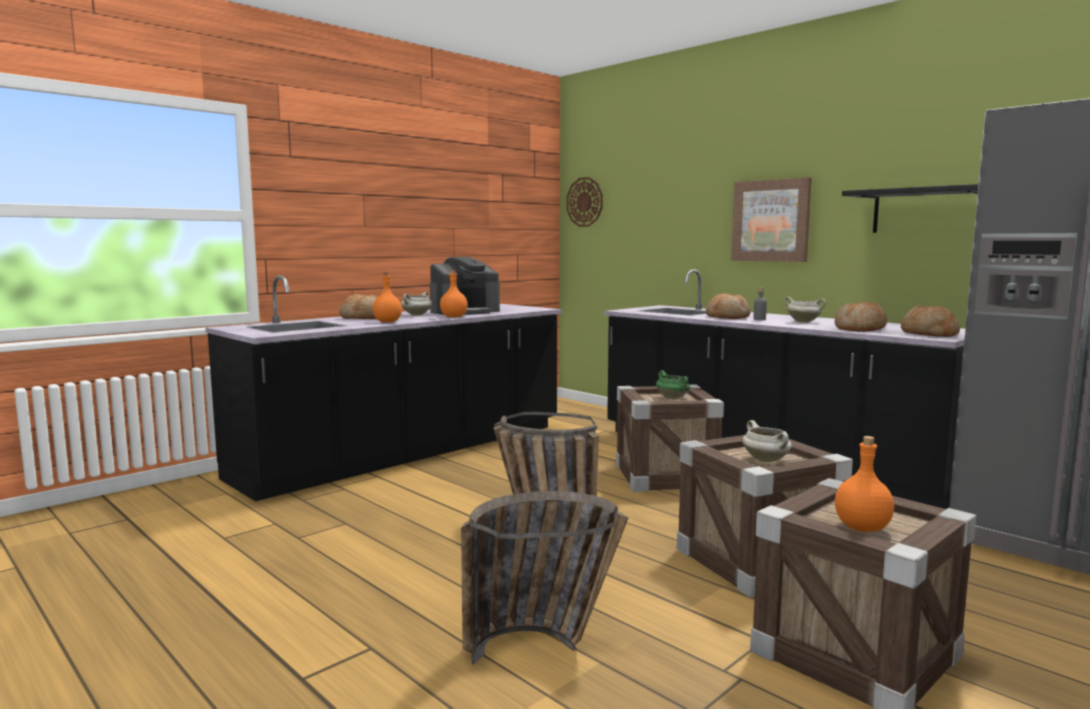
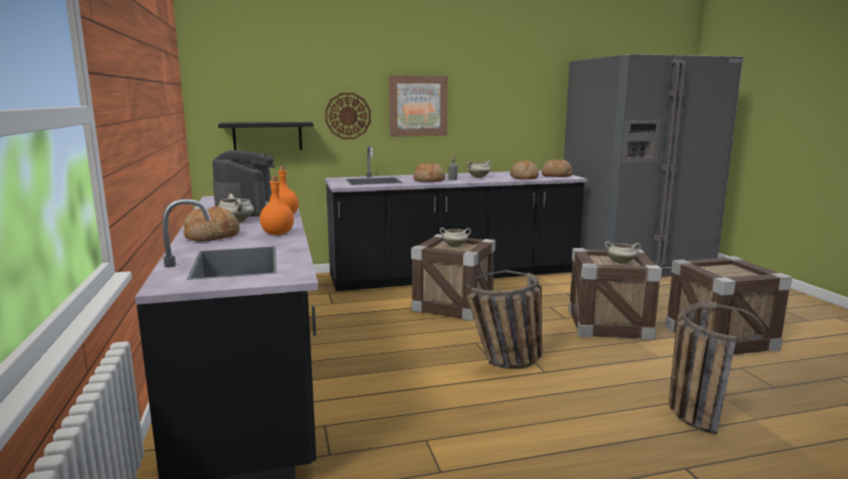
camera: 60 degrees left, 5 degrees up
wall clock [566,177,603,227] -> wall clock moved to [325,93,371,139]
green cooking pot [656,370,690,399] -> white cooking pot [440,228,471,247]
orange bottle [835,436,894,532] -> none
black shelf [842,184,978,233] -> black shelf moved to [218,122,314,150]

